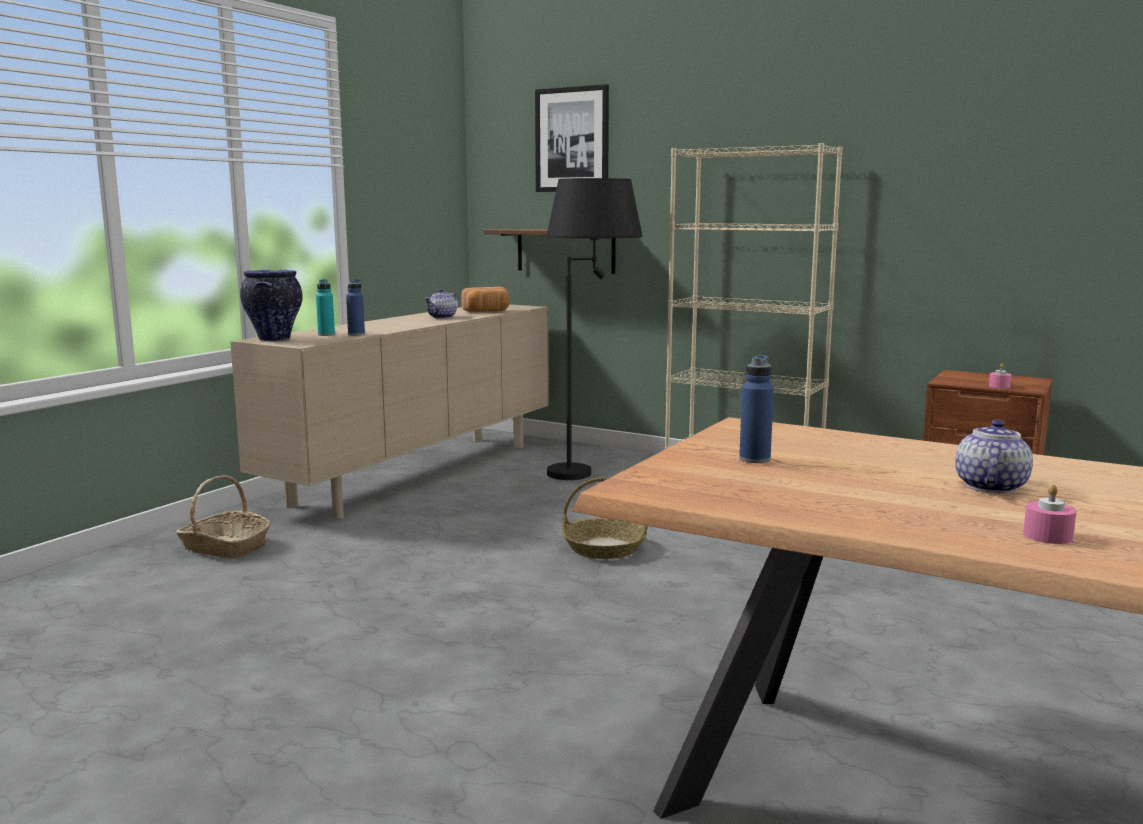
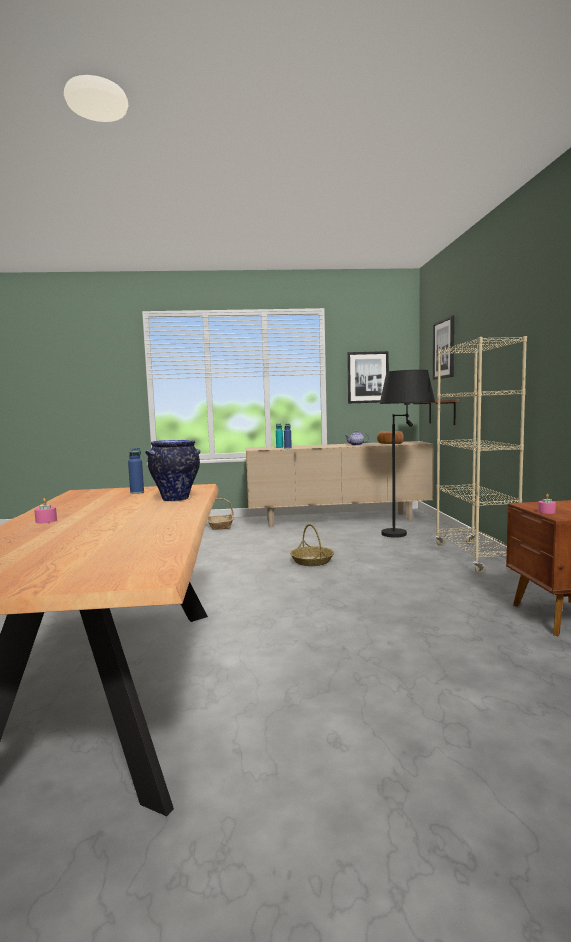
camera: 55 degrees right, 5 degrees down
vase [240,270,303,341] -> vase moved to [145,440,200,501]
teapot [955,419,1033,494] -> none
none -> picture [347,351,389,404]

